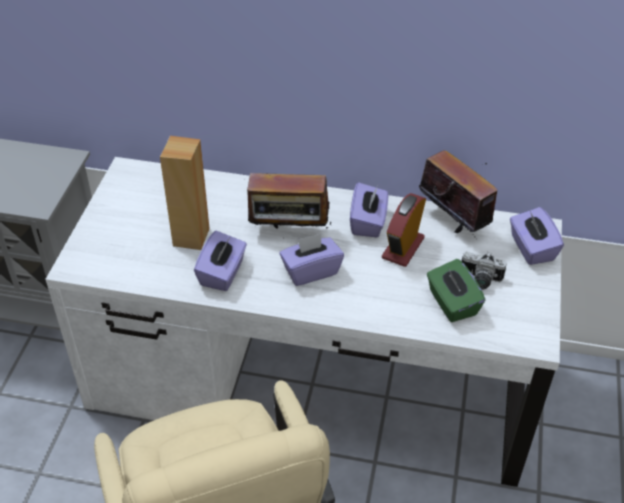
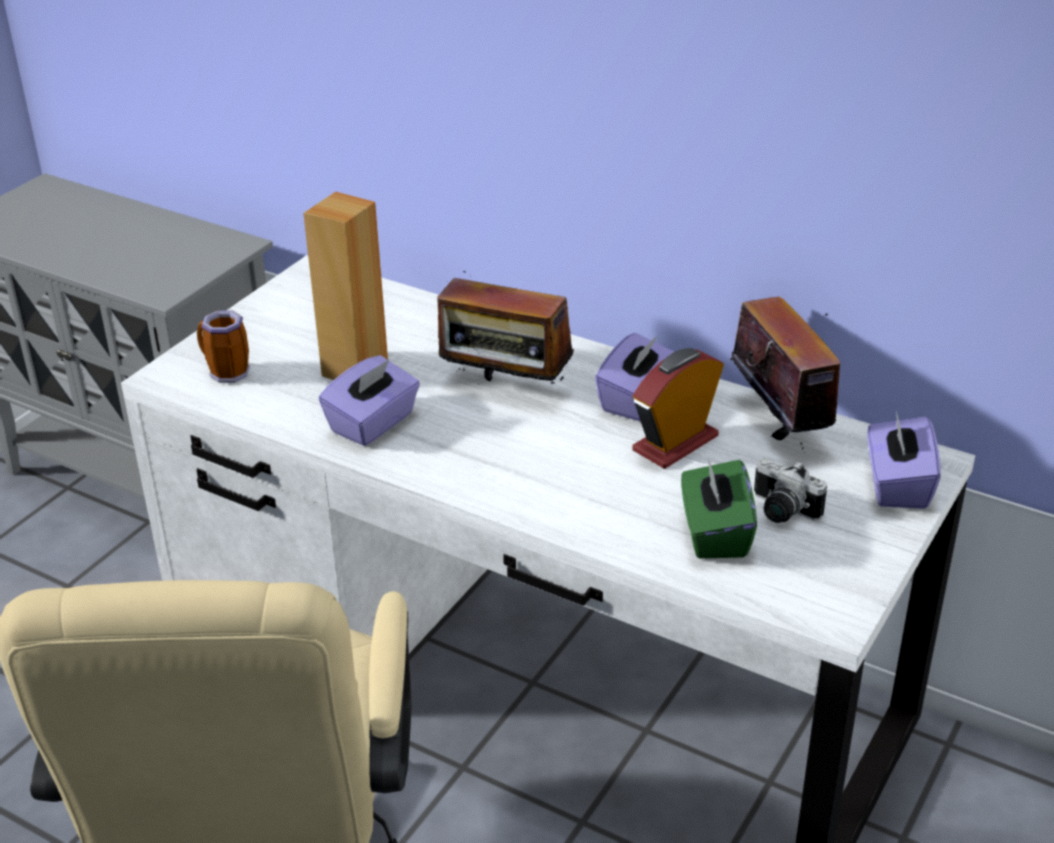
camera: 20 degrees right, 10 degrees down
purple tissue box [279,233,344,286] -> none
none -> mug [197,310,250,383]

